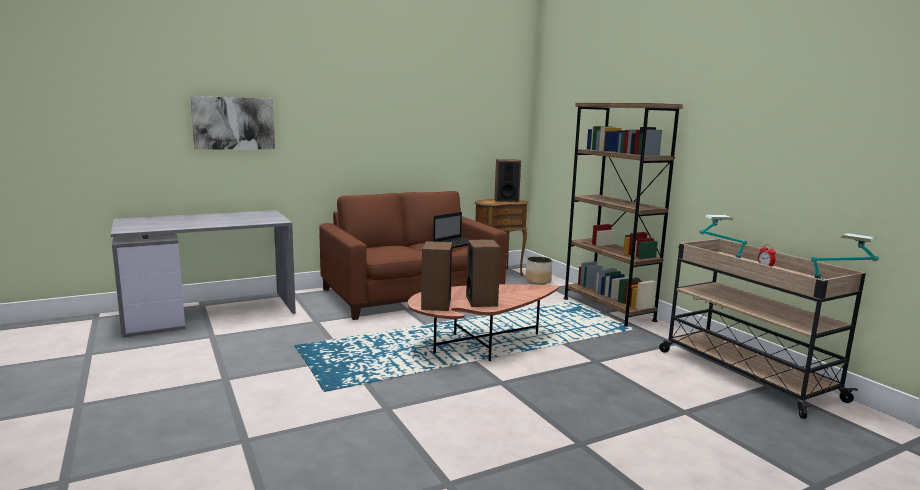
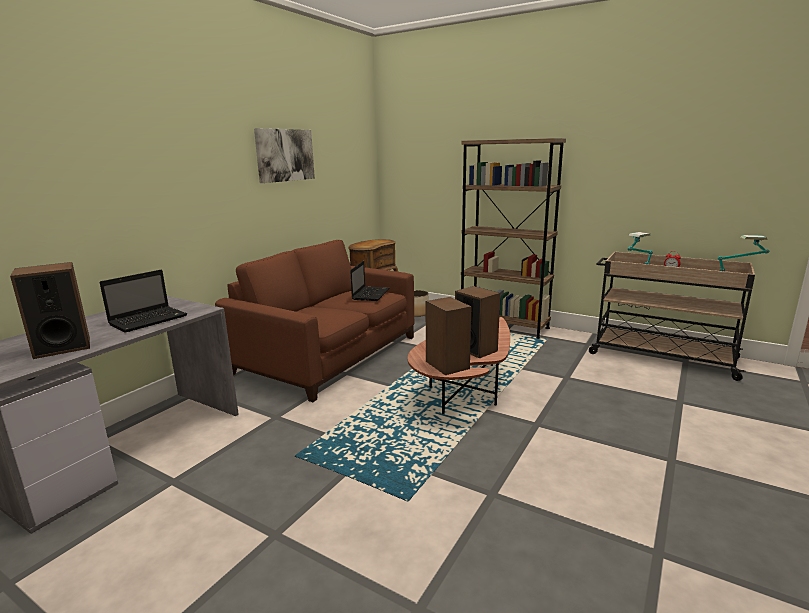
camera: 30 degrees left, 5 degrees up
picture [190,96,275,150] -> picture moved to [254,128,315,183]
speaker [494,159,521,202] -> speaker moved to [10,262,90,359]
none -> laptop [99,270,187,333]

